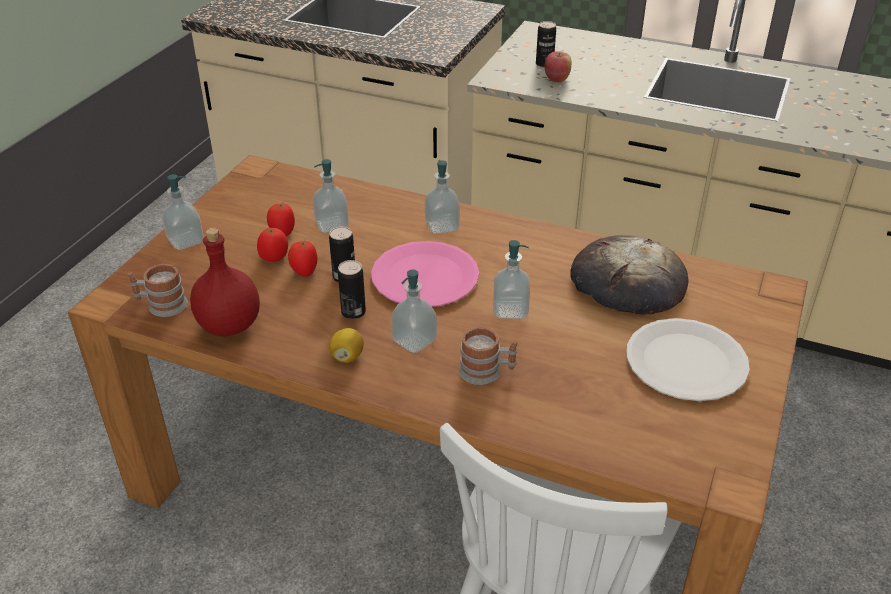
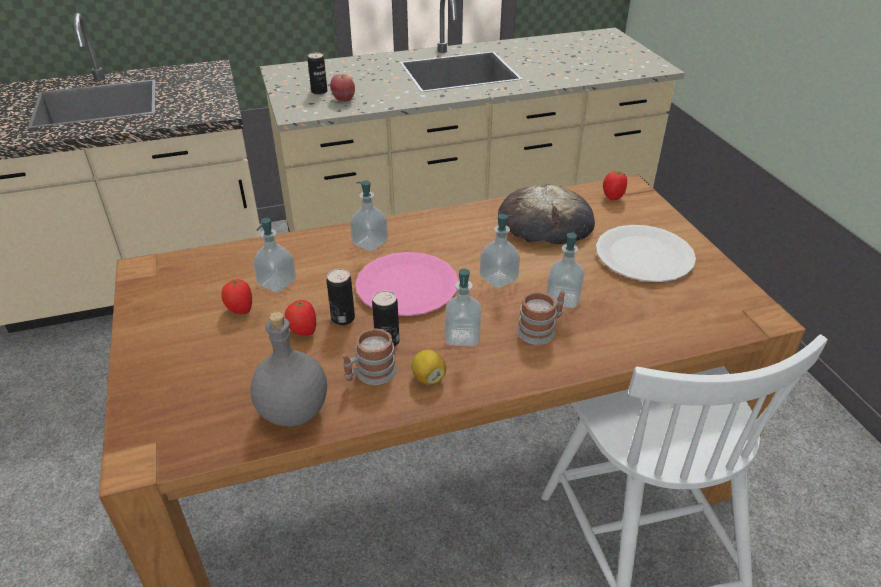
camera: 40 degrees left, 0 degrees up
mug [128,264,188,317] -> mug moved to [342,328,397,385]
soap dispenser [162,174,203,250] -> soap dispenser moved to [546,232,584,308]
red bottle [190,228,260,337] -> grey bottle [250,311,327,427]
tomato [257,228,288,262] -> tomato moved to [603,171,627,200]

